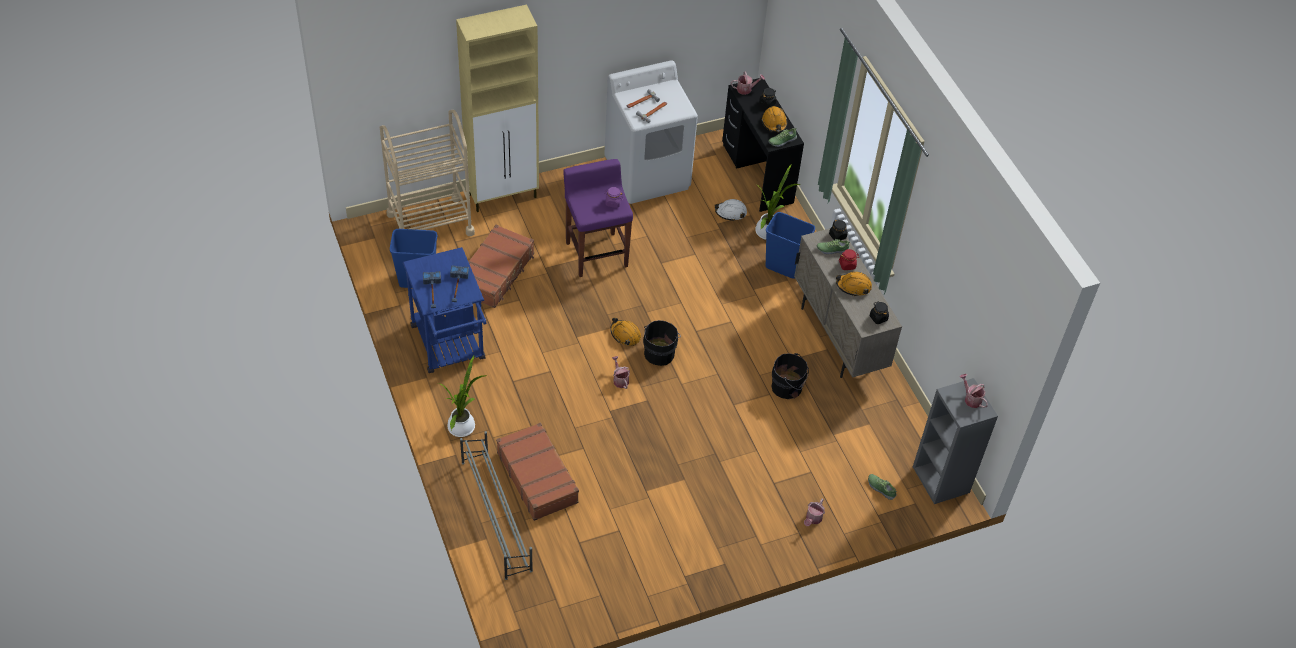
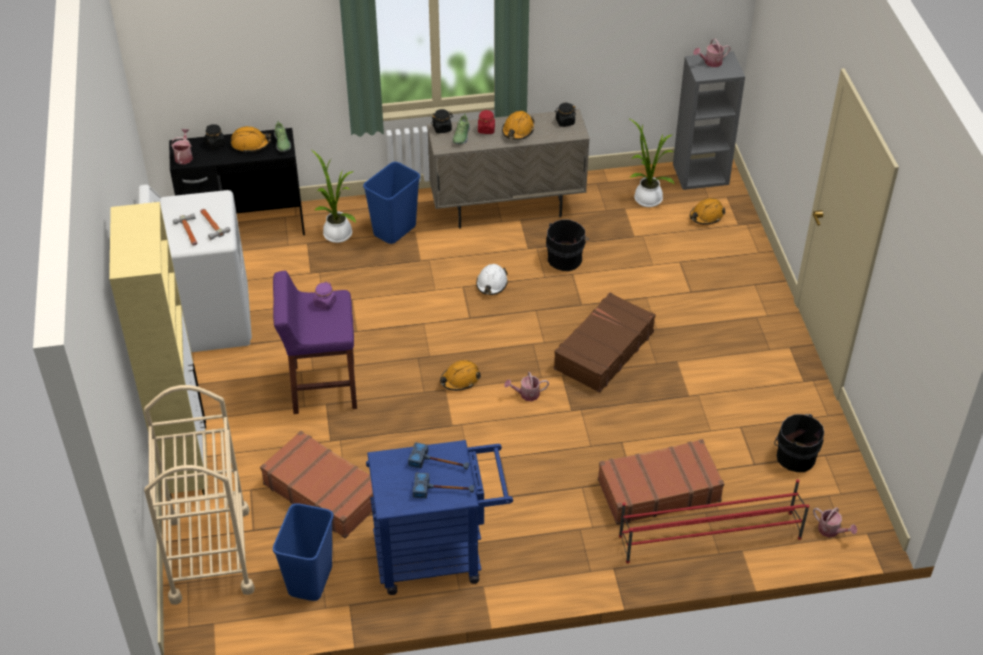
camera: 75 degrees left, 5 degrees down
potted plant [438,356,487,437] -> potted plant moved to [628,118,675,207]
grey shoe rack [460,431,533,580] -> red shoe rack [619,479,809,563]
black bucket [643,320,681,366] -> black bucket moved to [774,414,824,472]
white hard hat [715,199,747,221] -> white hard hat moved to [476,264,508,295]
watering can [804,498,825,526] -> watering can moved to [813,507,857,538]
shoe [868,474,897,500] -> orange hard hat [690,198,725,225]
none -> brown suitcase [554,292,656,393]

